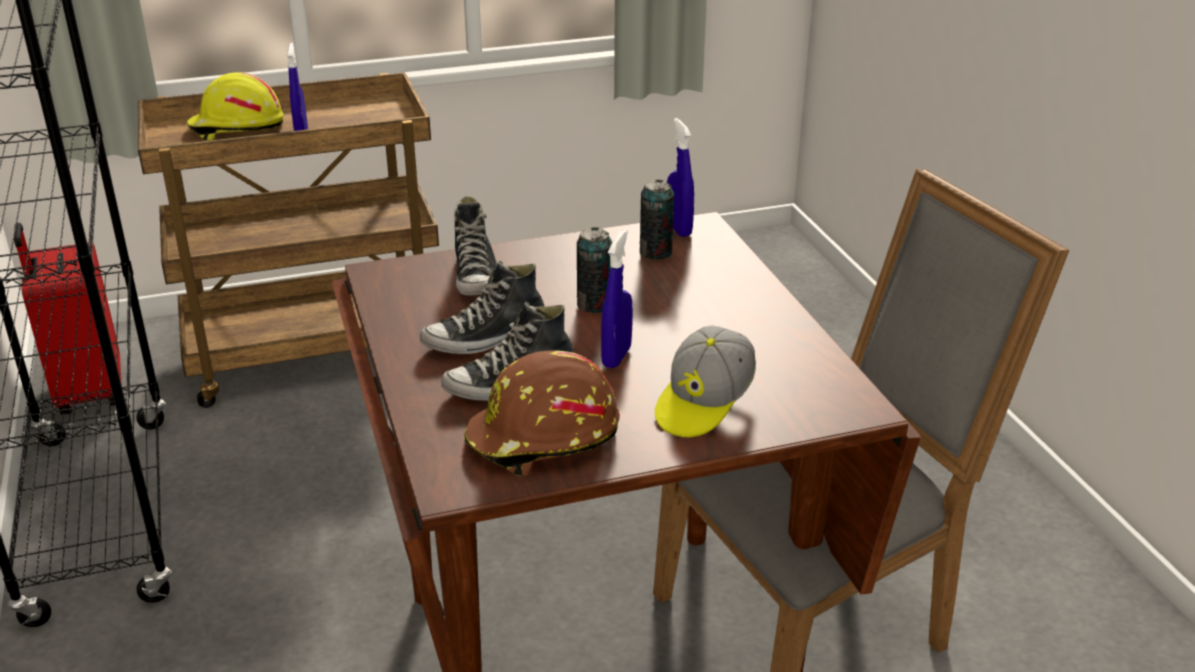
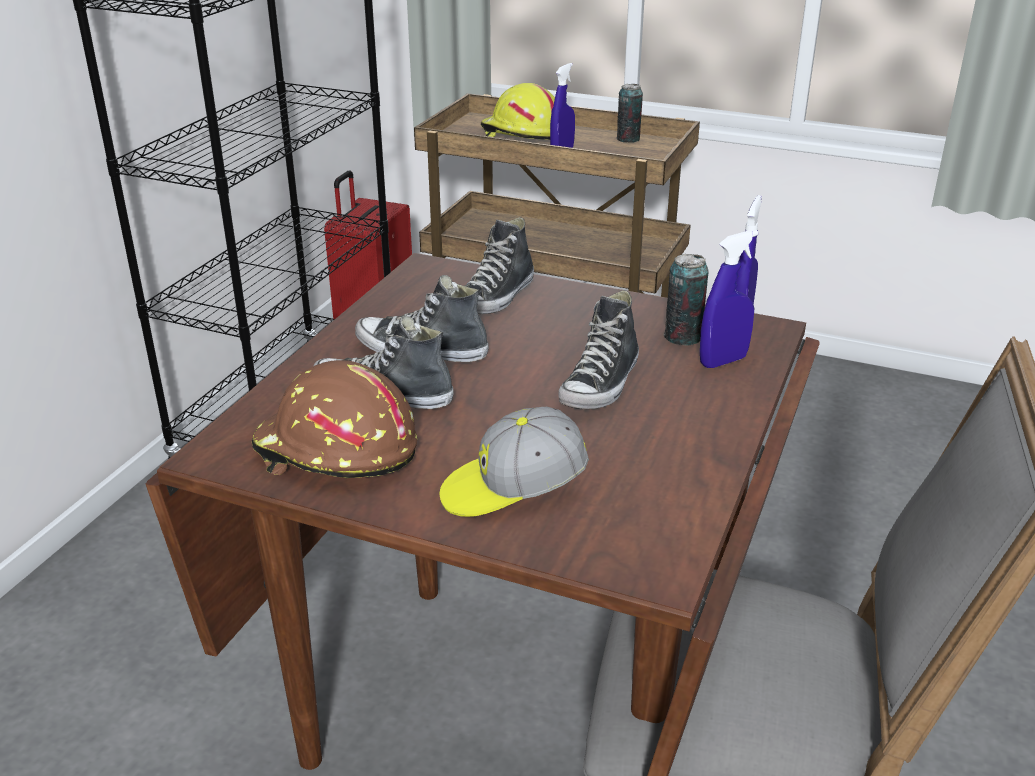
camera: 40 degrees right, 0 degrees up
can [577,227,612,313] -> can moved to [616,84,643,143]
blue spray bottle [601,229,633,368] -> blue spray bottle moved to [700,230,758,368]
none -> shoe [558,290,639,409]

